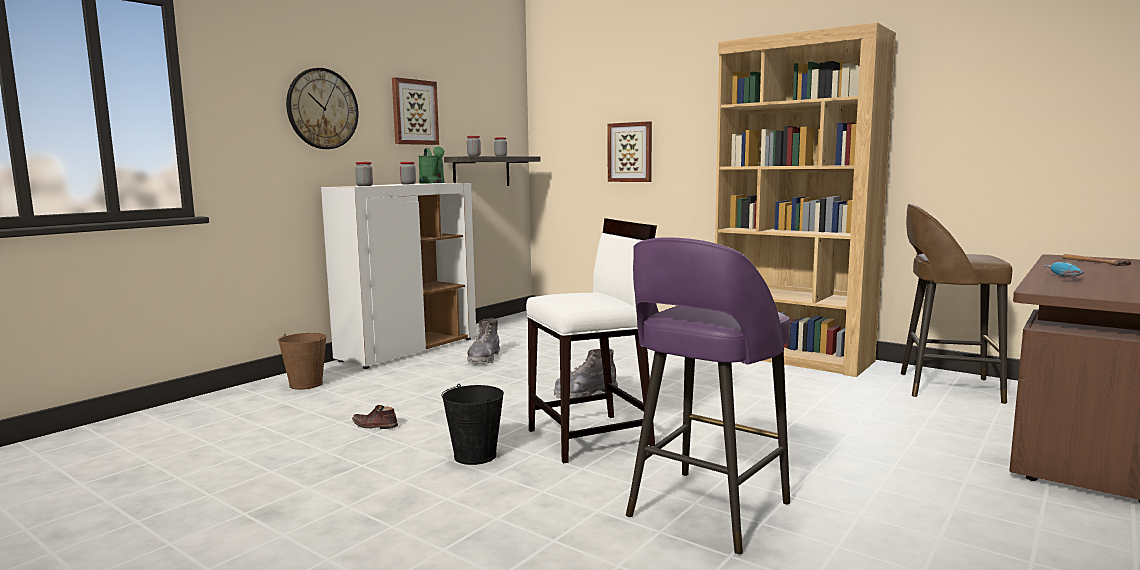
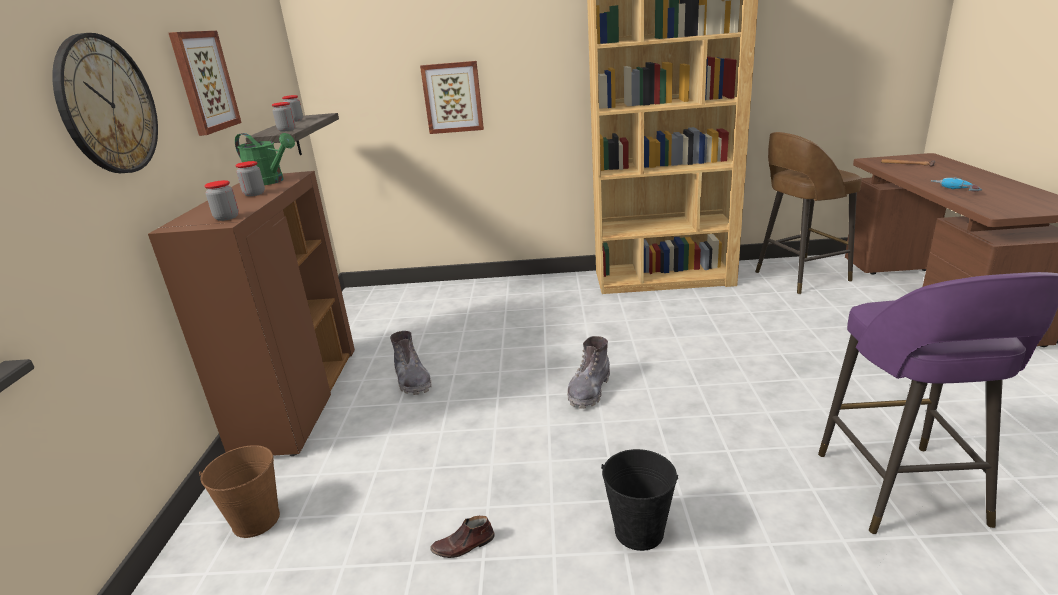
camera: 35 degrees left, 15 degrees up
white cabinet [321,183,476,369] -> brown cabinet [148,171,355,456]
white stool [526,218,657,463] -> none

